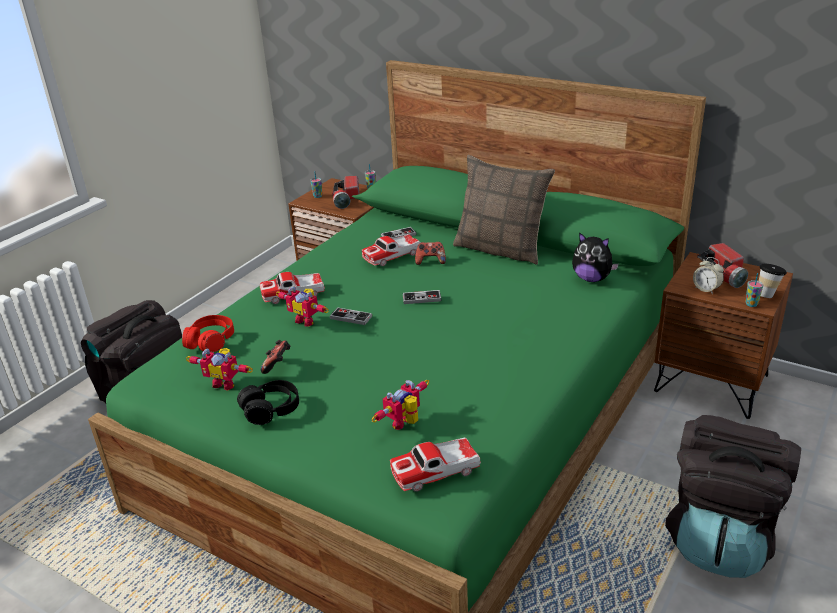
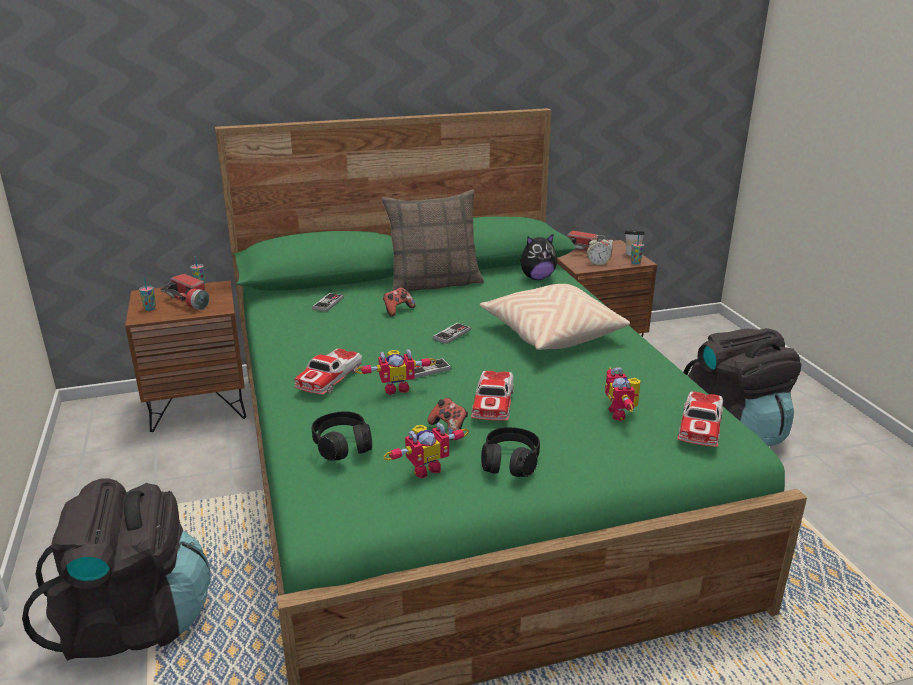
camera: 50 degrees left, 5 degrees down
red headphones [182,315,234,352] -> black headphones [312,411,372,461]
toy car [361,234,421,266] -> toy car moved to [471,371,514,420]
none -> beige pillow [480,284,630,350]

